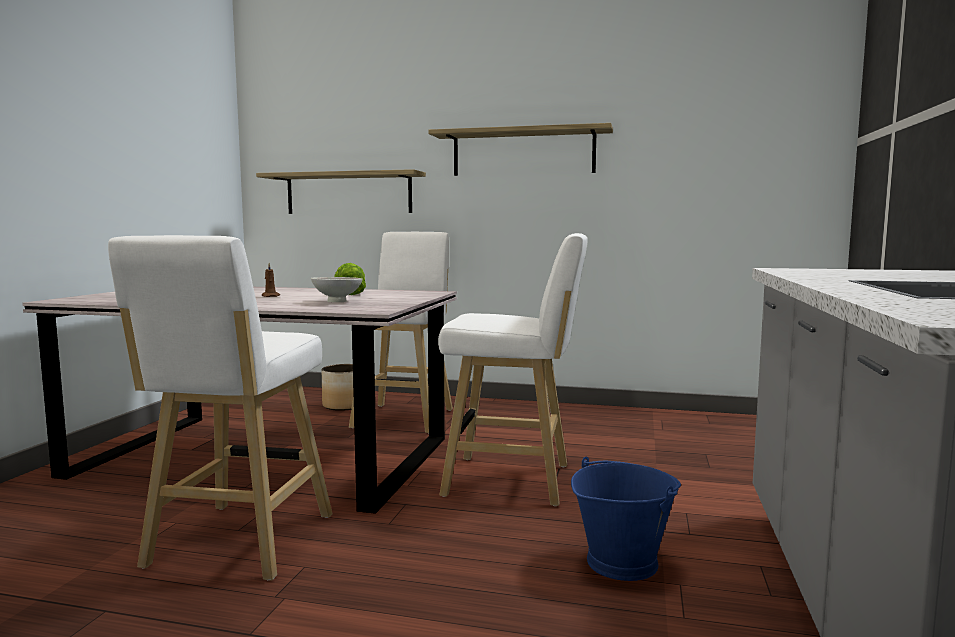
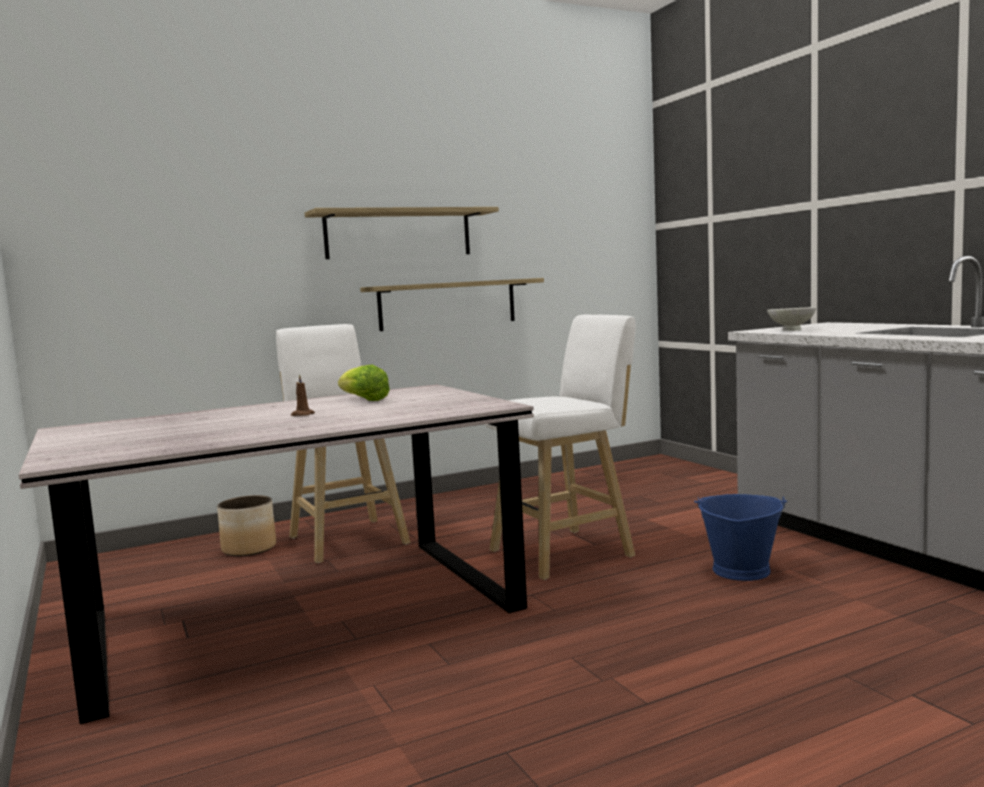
camera: 40 degrees left, 0 degrees up
white stool [108,235,333,581] -> none
shelf [256,169,426,214] -> shelf moved to [360,278,544,331]
white bowl [311,277,362,302] -> white bowl moved to [767,307,817,331]

